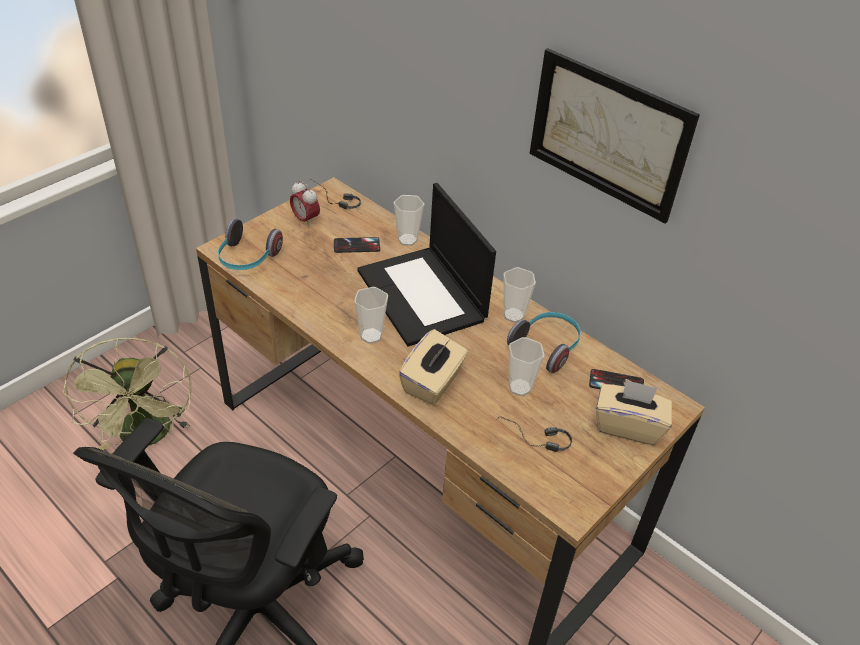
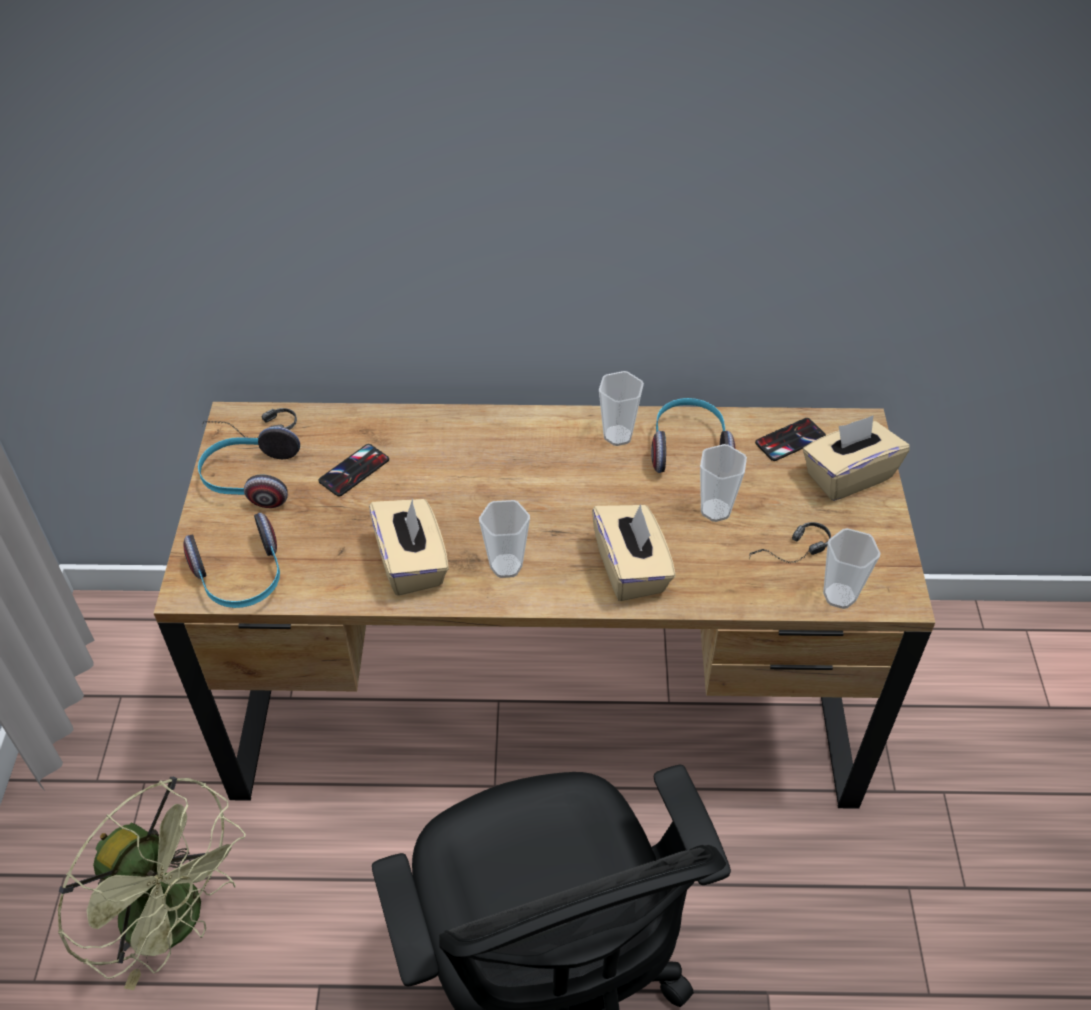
camera: 40 degrees left, 5 degrees up
alarm clock [290,181,320,227] -> headphones [198,427,300,508]
laptop [357,183,496,347] -> none
cup [394,195,424,246] -> cup moved to [823,528,881,609]
picture [529,48,700,224] -> none
none -> beige tissue box [369,499,449,596]

